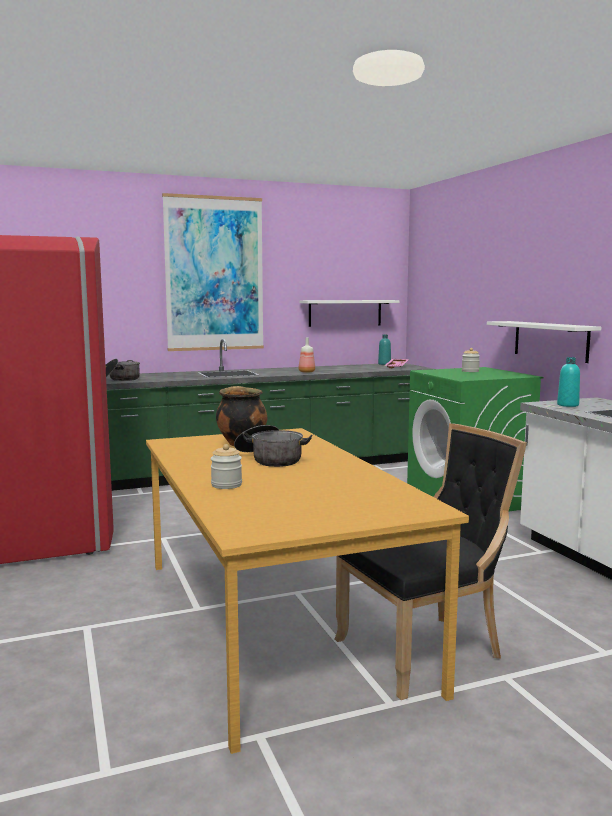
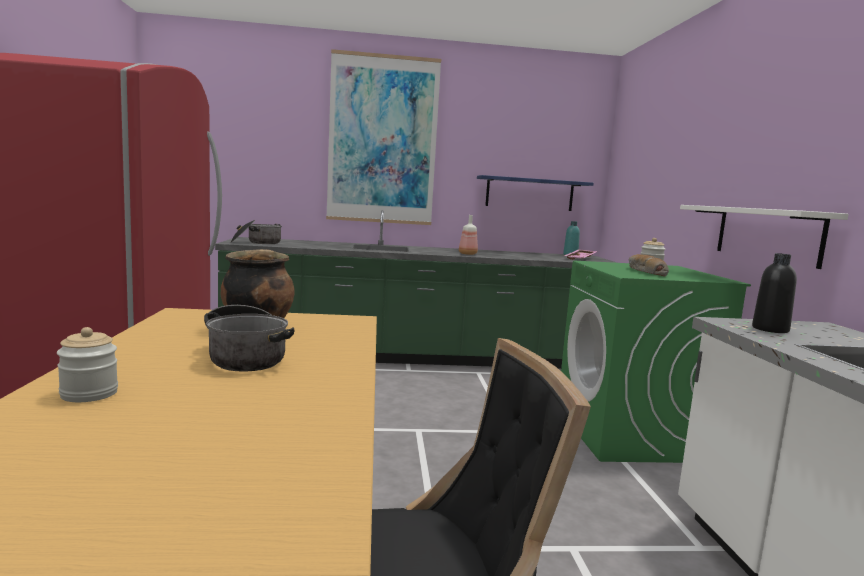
camera: 15 degrees right, 0 degrees up
white shelf [300,300,400,327] -> blue shelf [477,175,594,211]
turquoise bottle [557,357,580,407] -> black bottle [752,253,797,333]
none -> bread [628,254,669,277]

